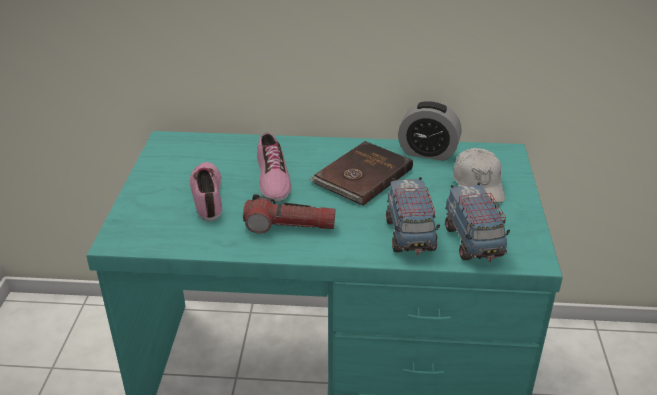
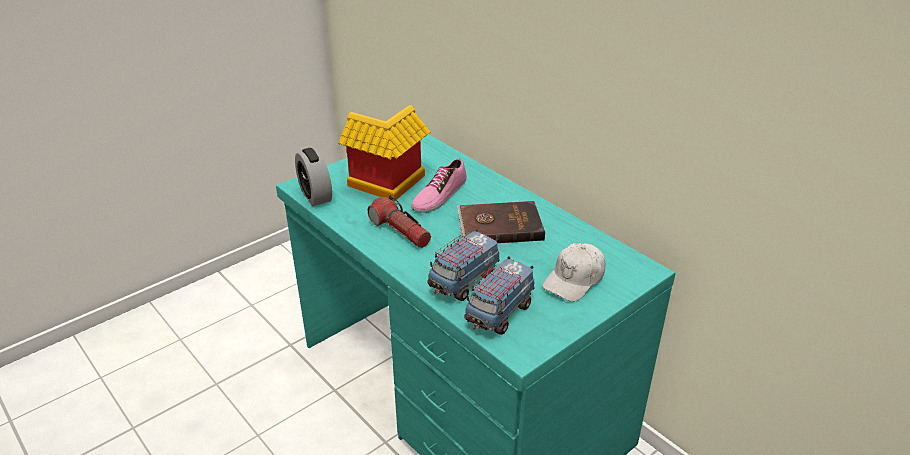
camera: 45 degrees right, 0 degrees up
shoe [190,162,222,222] -> toy house [338,105,431,202]
alarm clock [398,101,462,161] -> alarm clock moved to [295,148,332,206]

